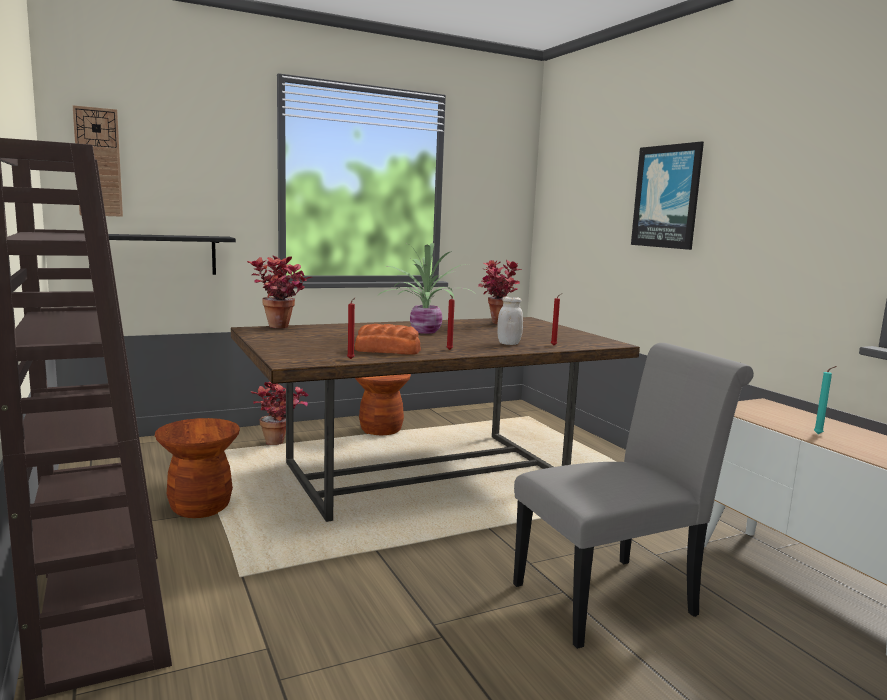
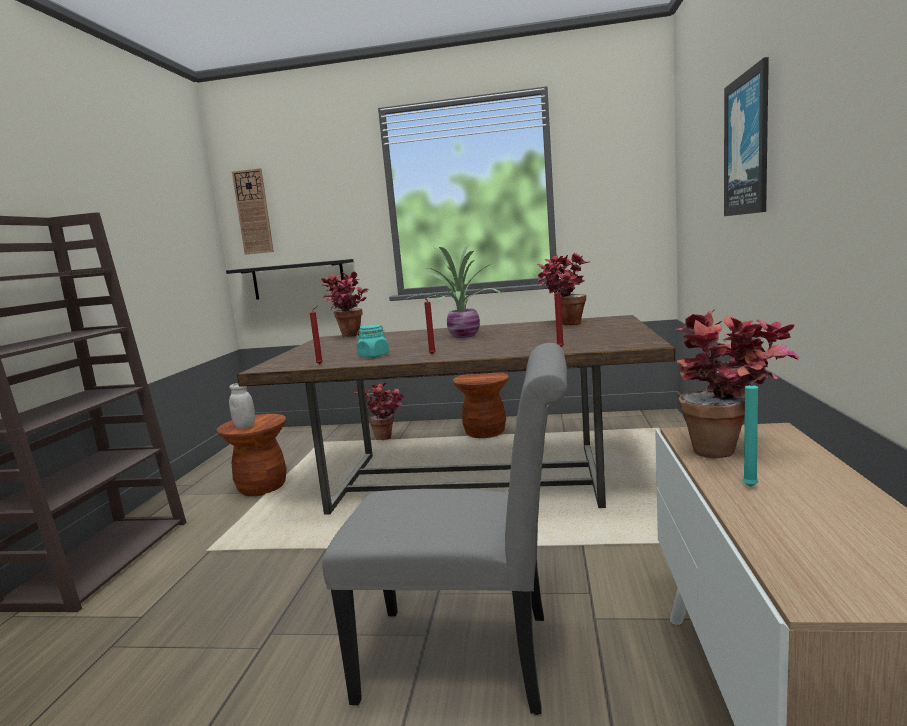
camera: 35 degrees right, 0 degrees up
bread [354,324,421,355] -> turquoise jar [356,325,389,358]
white jar [497,297,523,345] -> white jar moved to [229,383,255,429]
none -> potted plant [676,309,799,458]

